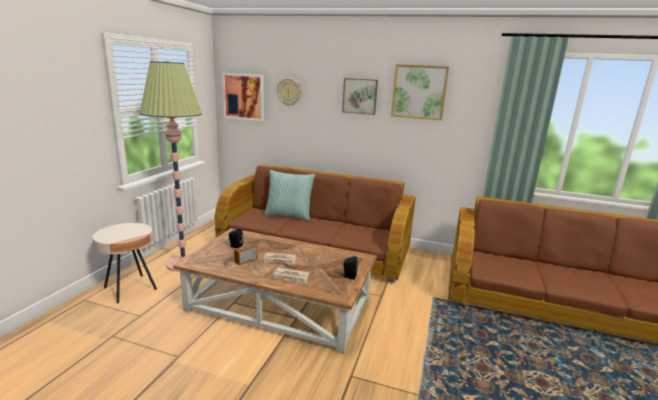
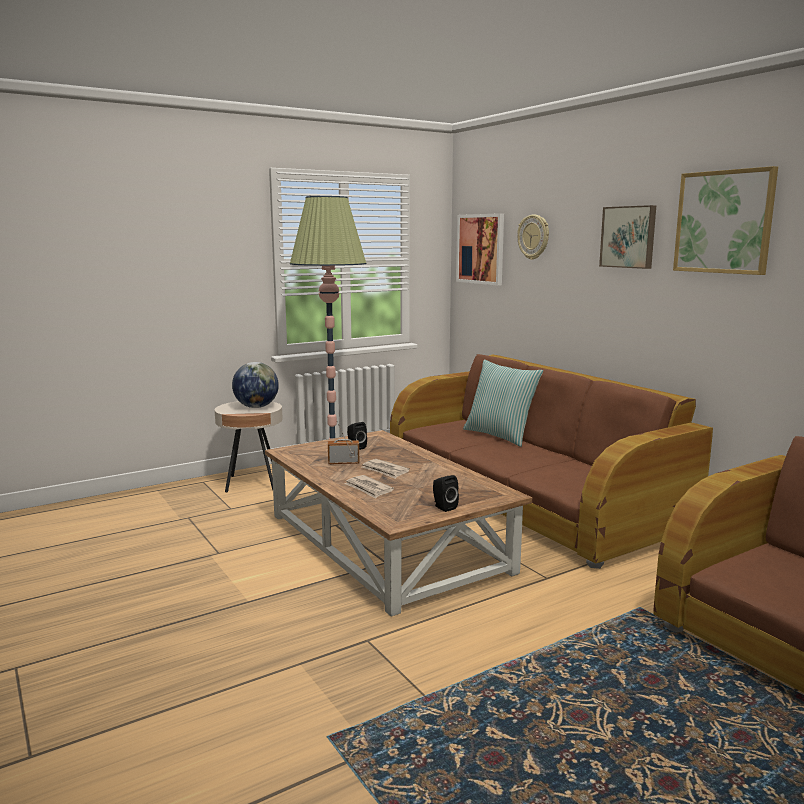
camera: 40 degrees right, 5 degrees down
none -> globe [232,362,279,408]

